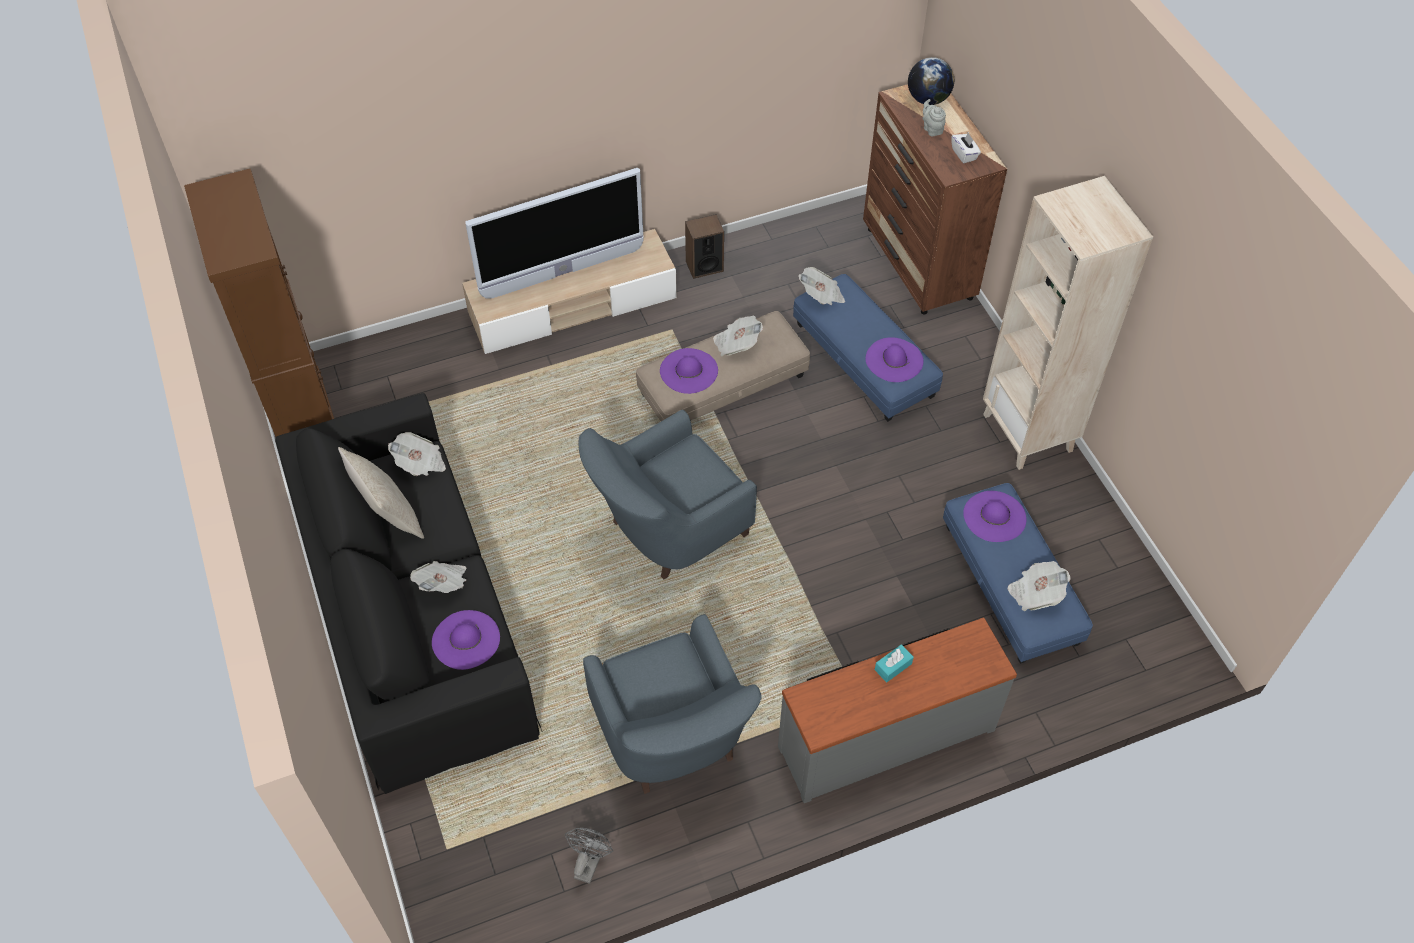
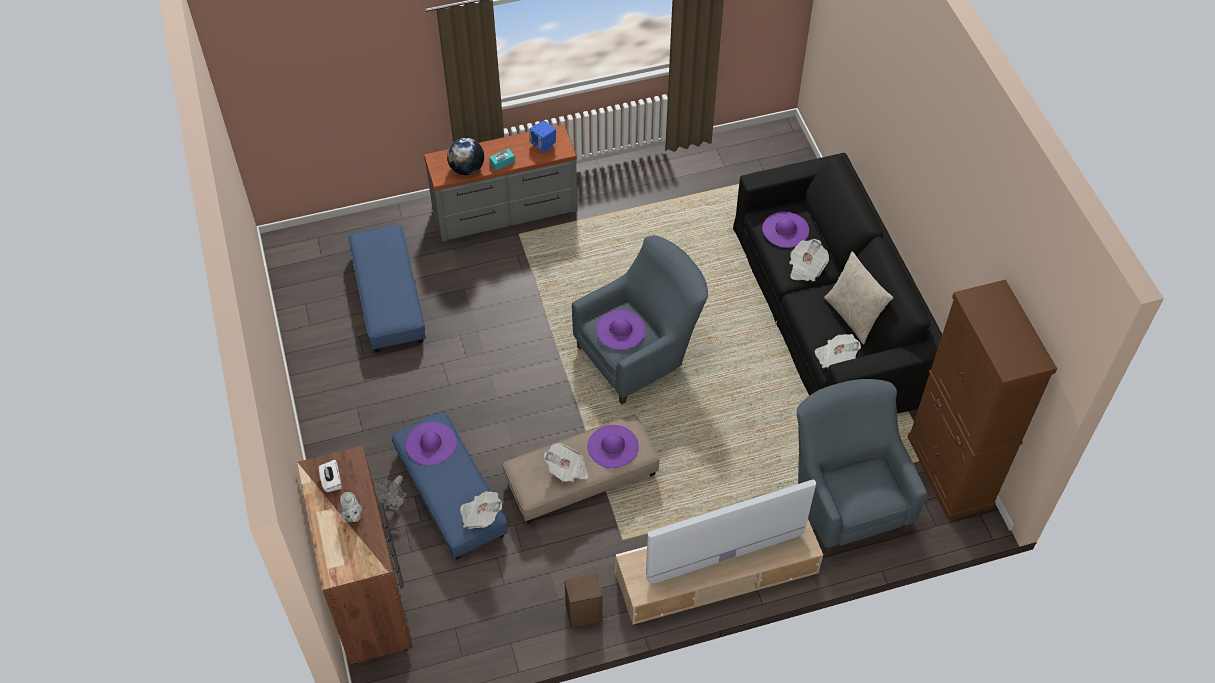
camera: 175 degrees left, 0 degrees up
grey fan [565,828,613,884] -> grey fan moved to [373,475,407,511]
blue armchair [583,614,762,794] -> blue armchair moved to [797,379,927,555]
globe [908,57,954,105] -> globe moved to [447,138,484,175]
purple hat [963,491,1027,542] -> purple hat moved to [597,310,646,350]
beige bookcase [983,176,1153,470] -> none
newspaper [1008,561,1071,611] -> none
none -> blue speaker [530,120,556,153]

